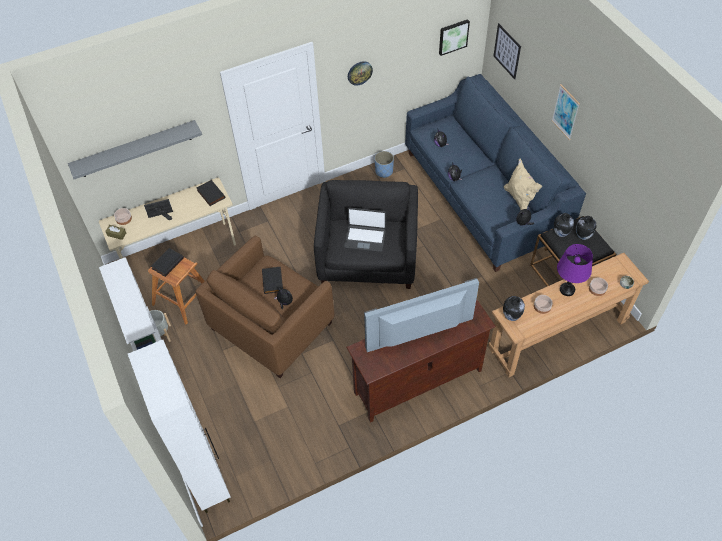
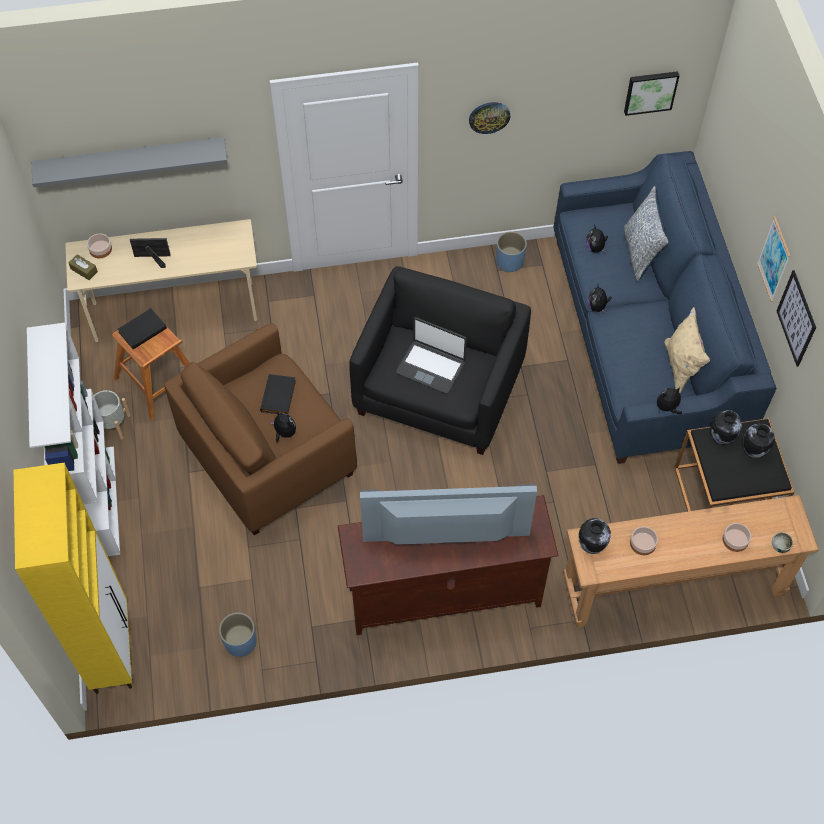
camera: 15 degrees right, 5 degrees up
white cabinet [128,340,230,513] -> yellow cabinet [14,462,132,694]
black book [197,180,225,206] -> none
picture [494,23,521,79] -> picture moved to [776,270,816,367]
purple table lamp [557,244,593,296] -> none
none -> blue planter [219,612,257,657]
none -> pillow [624,186,669,281]

